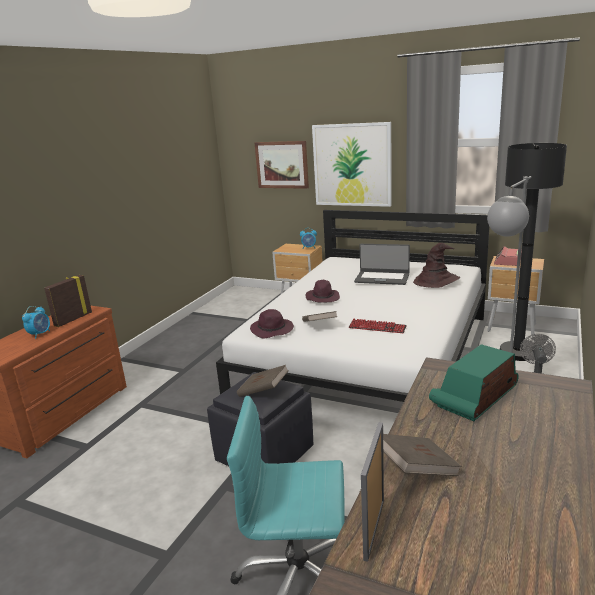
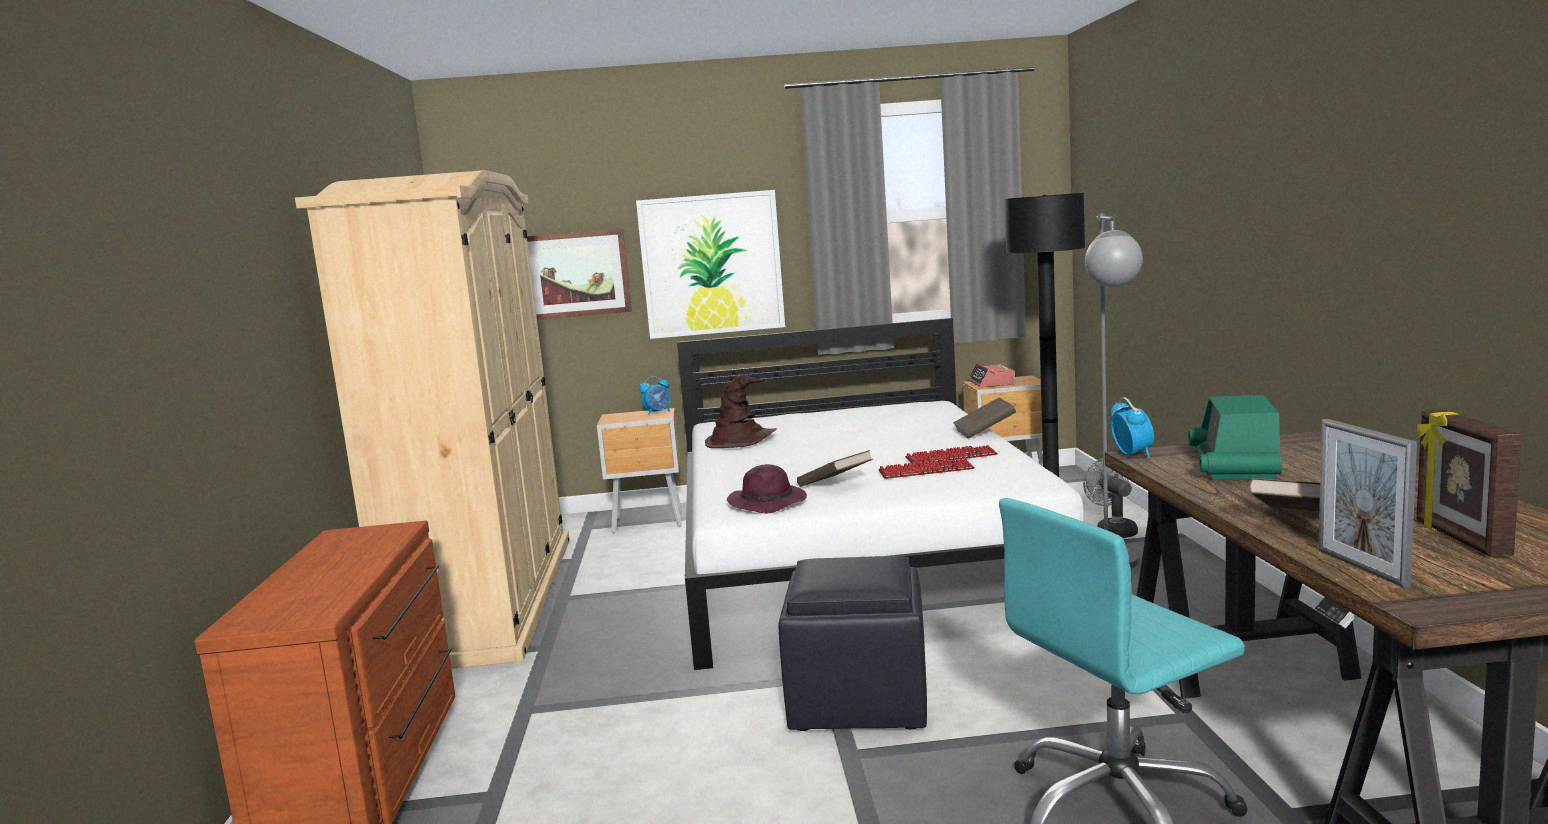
camera: 30 degrees left, 10 degrees down
alarm clock [22,306,50,339] -> alarm clock moved to [1111,397,1154,459]
picture frame [44,275,92,327] -> picture frame moved to [1417,409,1522,557]
brown book [237,365,289,397] -> brown book moved to [953,398,1016,439]
purple hat [305,280,340,303] -> none
laptop [354,244,410,285] -> none
brown hat [413,243,460,288] -> brown hat moved to [705,375,777,448]
none -> beige wardrobe [295,170,570,669]
none -> keyboard [905,445,998,464]

